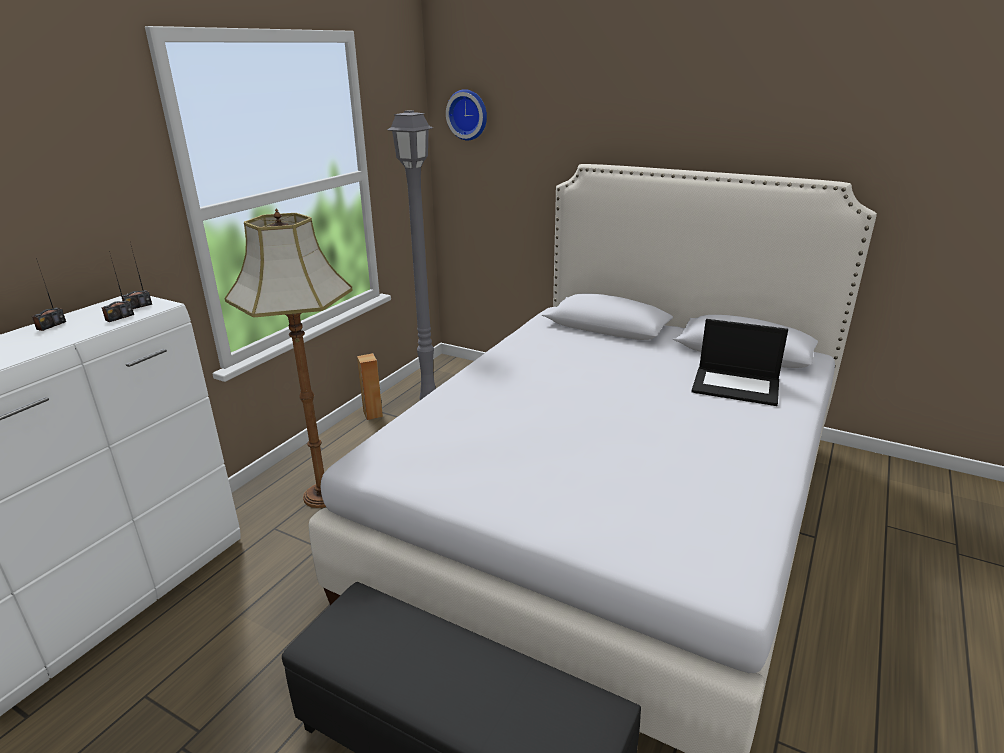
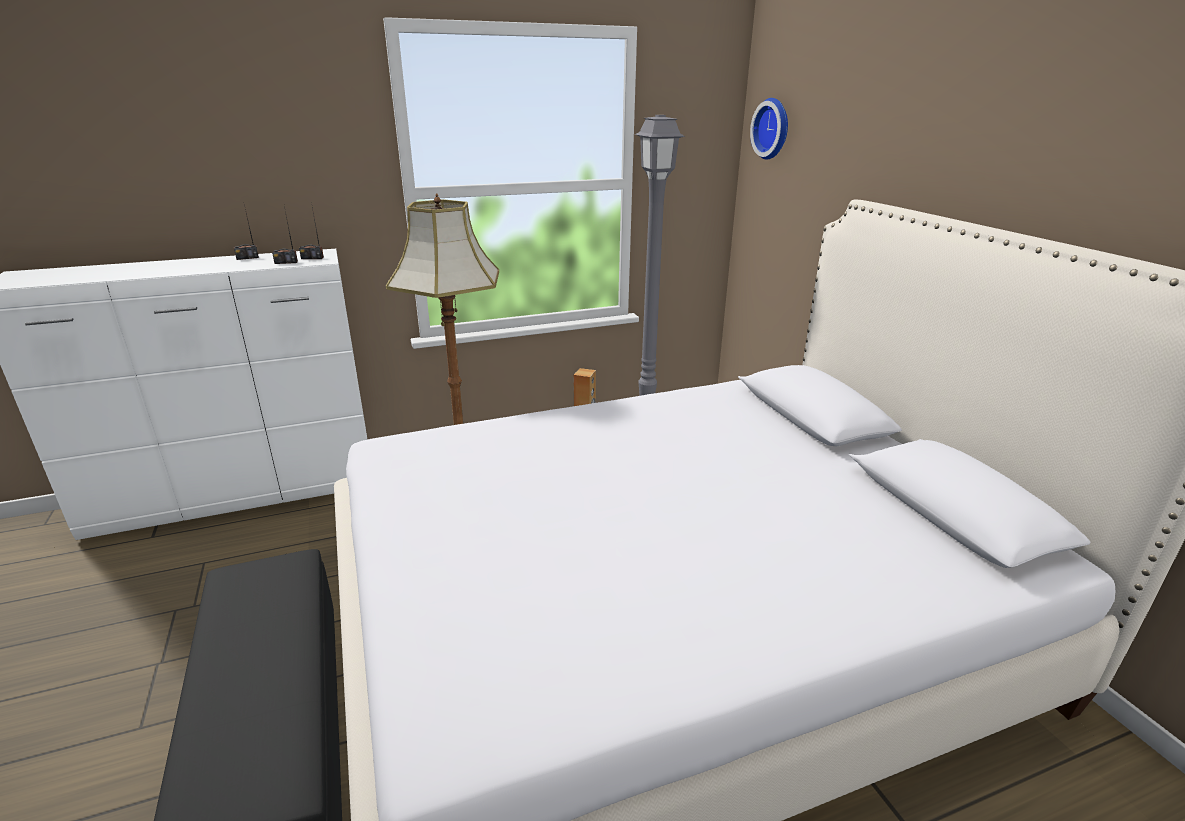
camera: 40 degrees right, 0 degrees up
laptop [692,319,788,406] -> none

